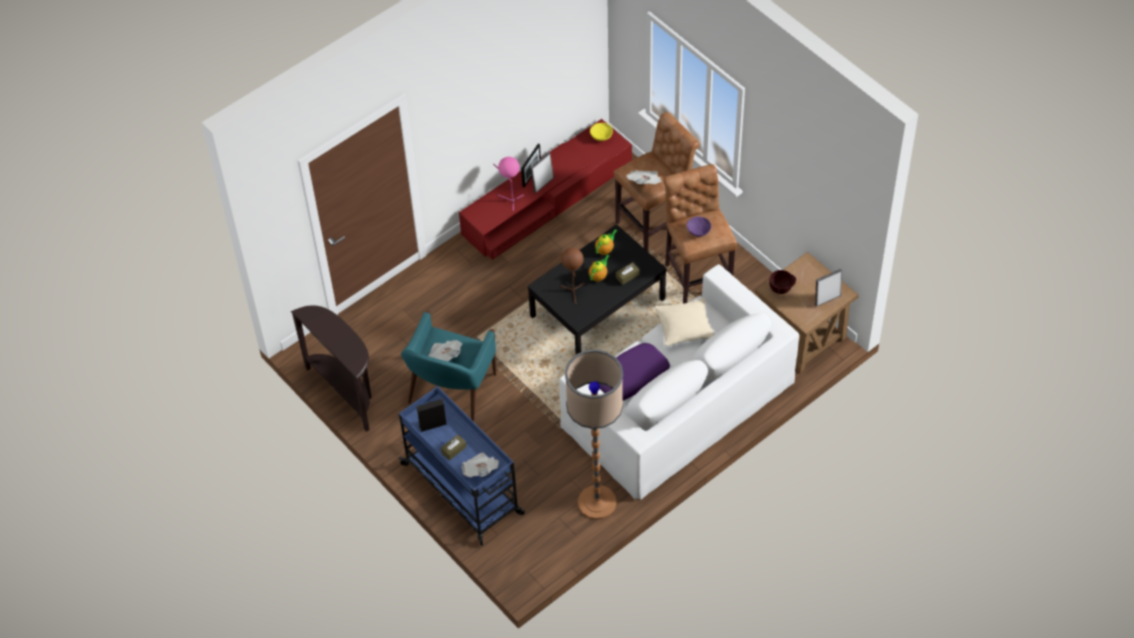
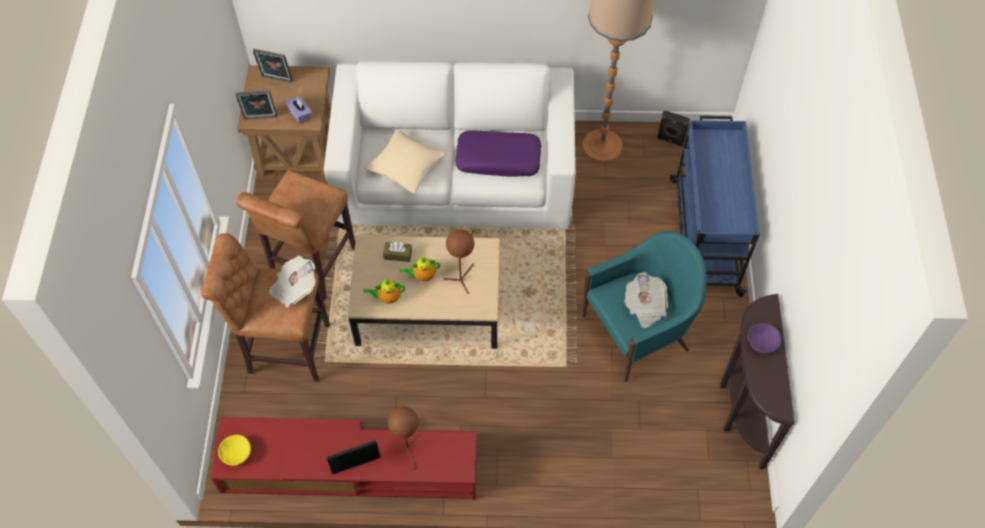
camera: 140 degrees left, 5 degrees up
black speaker [416,399,447,432] -> black speaker moved to [657,110,690,147]
brown tissue box [441,435,467,460] -> none
newspaper [462,453,499,477] -> none
pink table lamp [493,157,524,211] -> brown table lamp [388,407,420,469]
black coffee table [528,224,667,355] -> beige coffee table [348,236,500,349]
picture frame [530,152,554,193] -> picture frame moved to [236,90,277,120]
purple bowl [687,216,711,237] -> purple bowl moved to [748,323,782,354]
brown bowl [769,270,796,294] -> purple tissue box [285,96,312,123]

